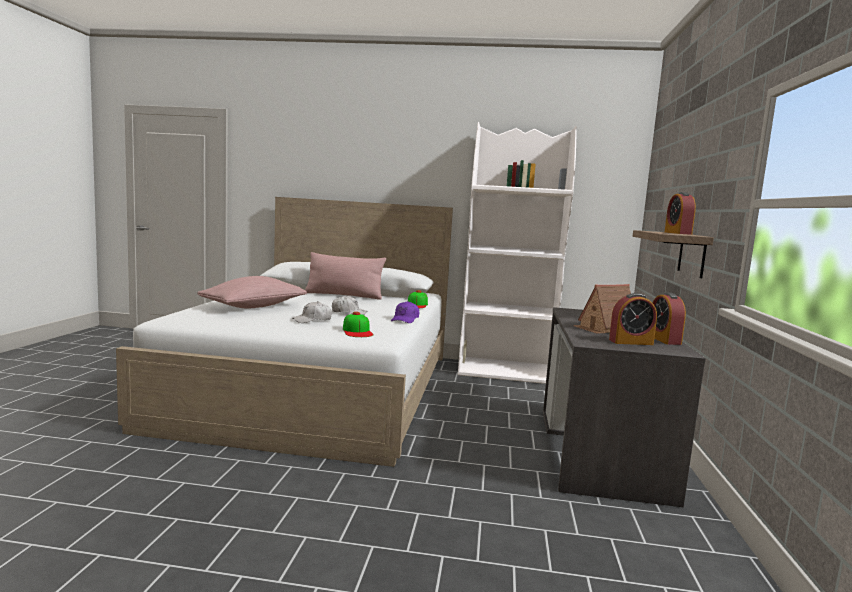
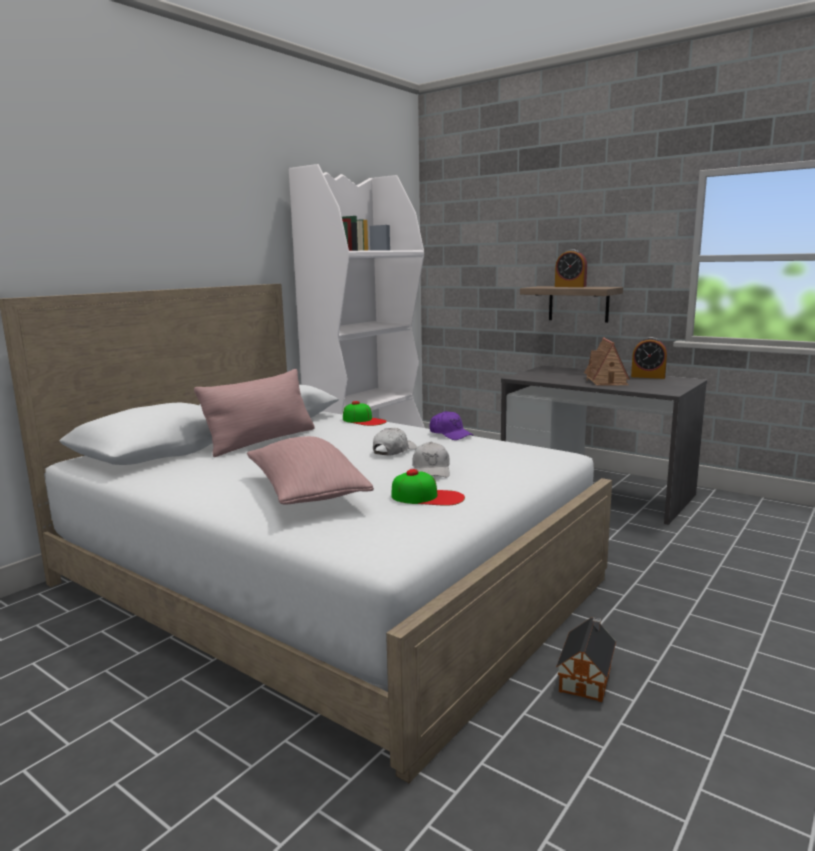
camera: 60 degrees left, 5 degrees up
cap [343,312,373,337] -> cap moved to [391,469,465,506]
alarm clock [609,293,657,345] -> none
none -> toy house [556,617,616,702]

